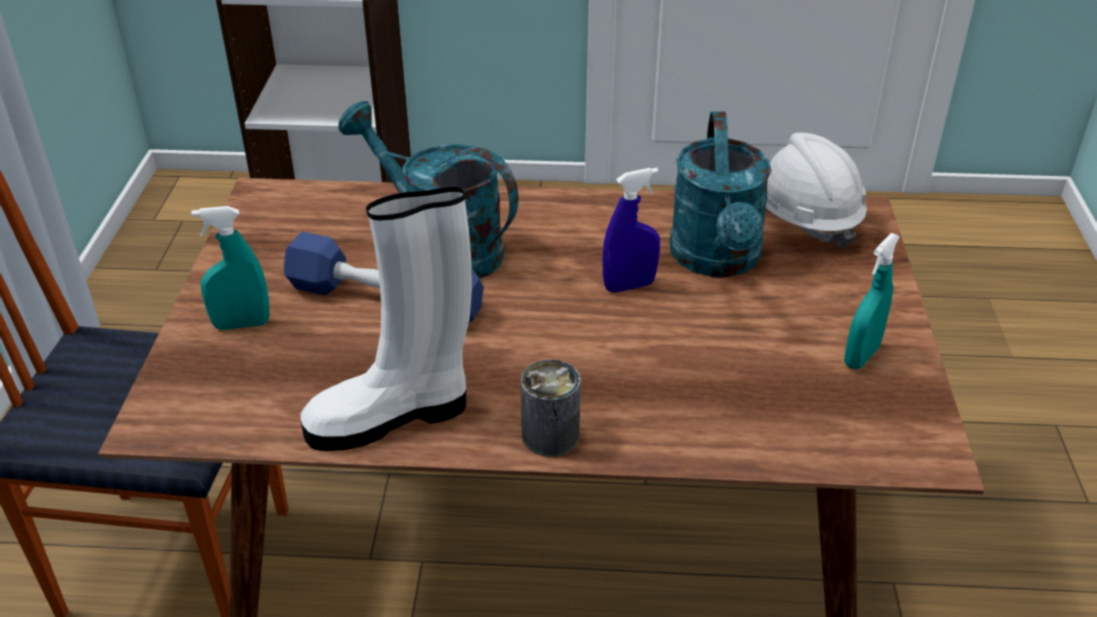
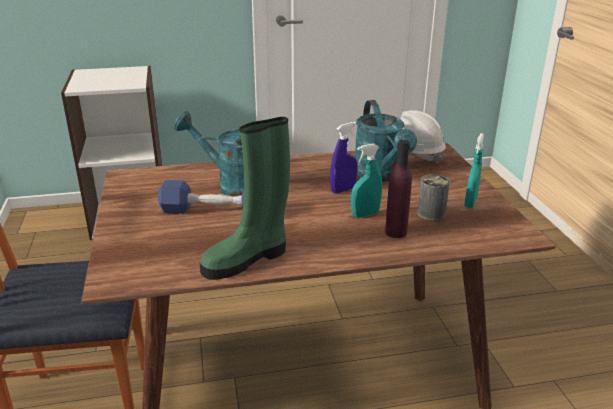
camera: 15 degrees left, 10 degrees down
turquoise spray bottle [191,206,270,330] -> turquoise spray bottle moved to [351,144,382,218]
white boot [300,186,472,451] -> green boot [199,117,290,280]
can [521,359,581,457] -> can moved to [417,174,450,221]
none -> purple bottle [385,140,412,238]

